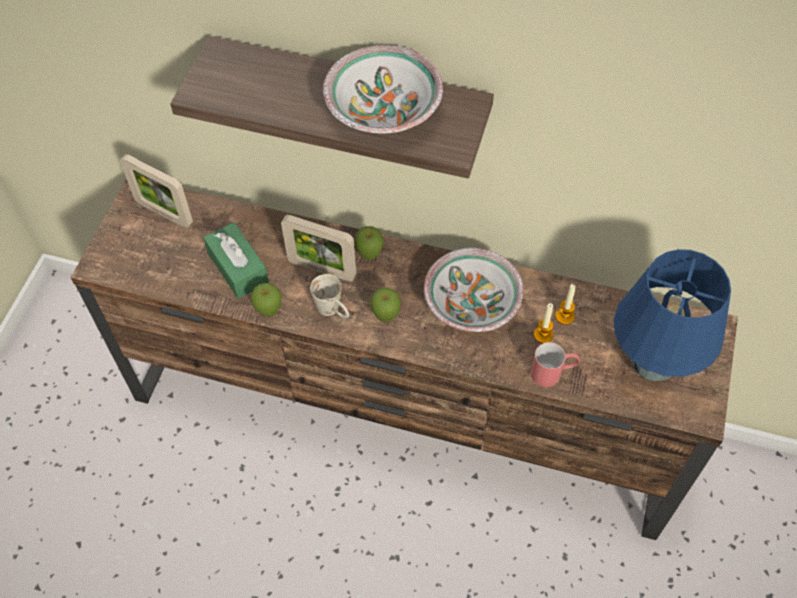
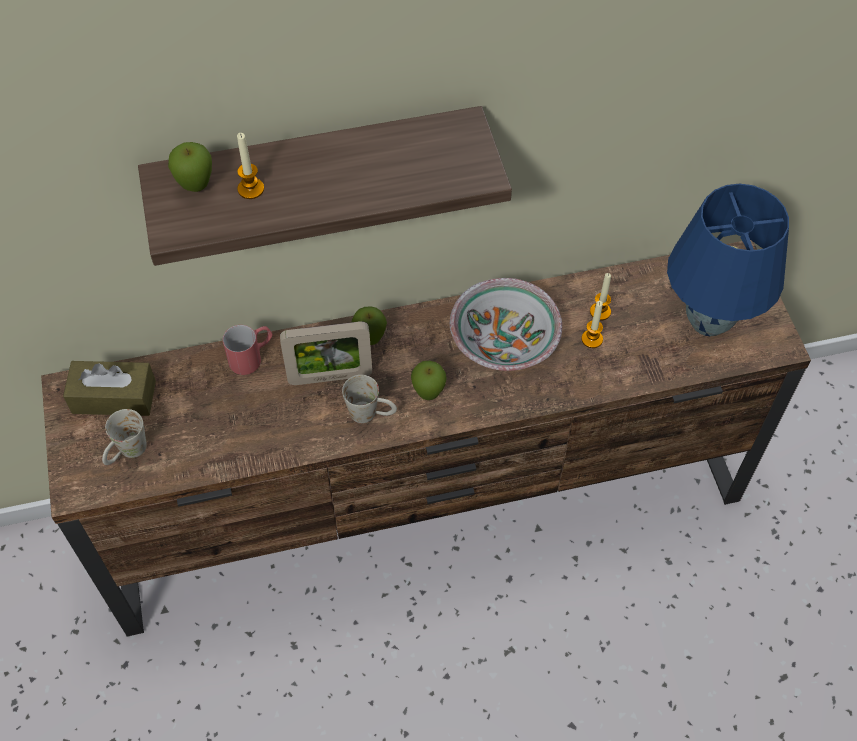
camera: 30 degrees left, 0 degrees up
picture frame [120,154,193,228] -> brown tissue box [63,361,156,416]
green tissue box [203,222,269,299] -> none
apple [250,283,282,317] -> apple moved to [168,142,212,192]
bowl [323,45,443,134] -> none
red mug [531,342,580,387] -> red mug moved to [223,325,273,375]
none -> white mug [102,409,147,465]
none -> candle [237,133,264,199]

